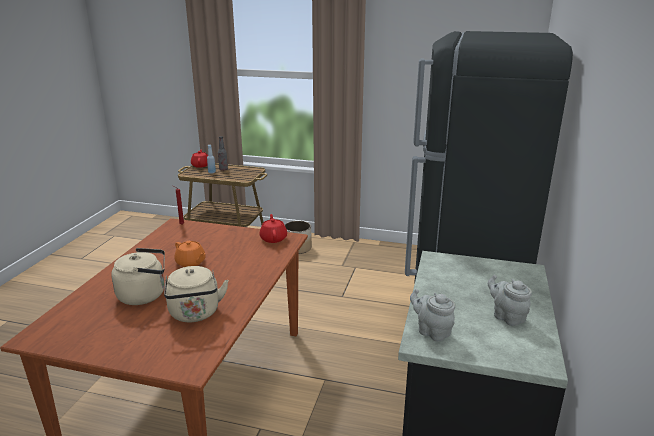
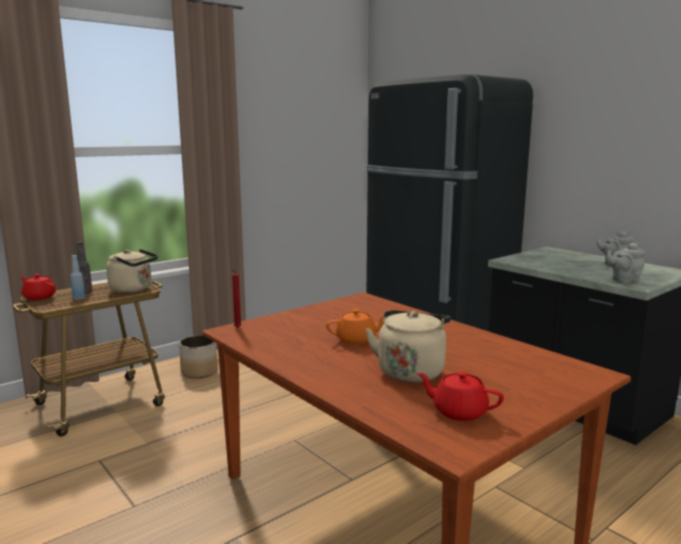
camera: 55 degrees left, 10 degrees down
beige kettle [164,266,229,322] -> beige kettle moved to [106,249,158,293]
red teapot [260,214,287,243] -> red teapot moved to [417,371,504,421]

